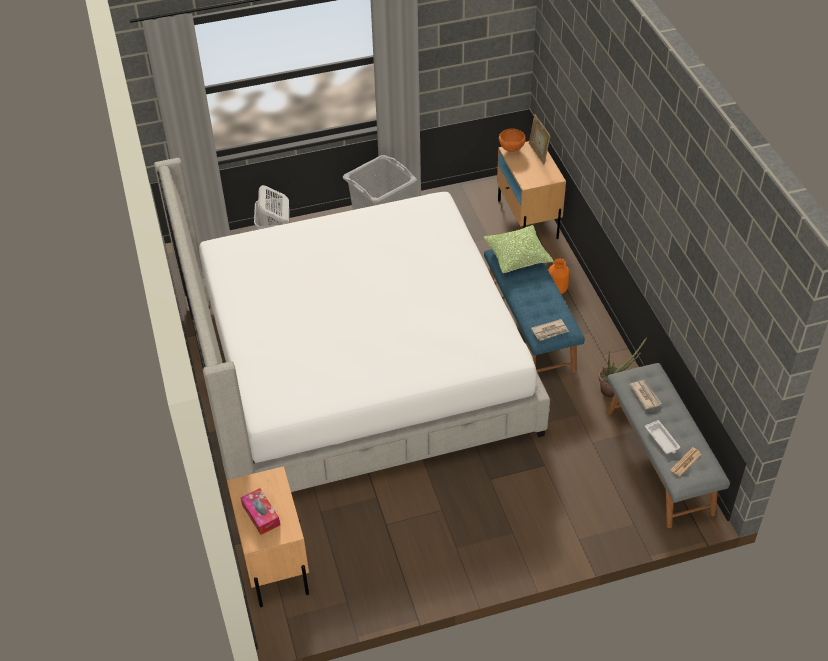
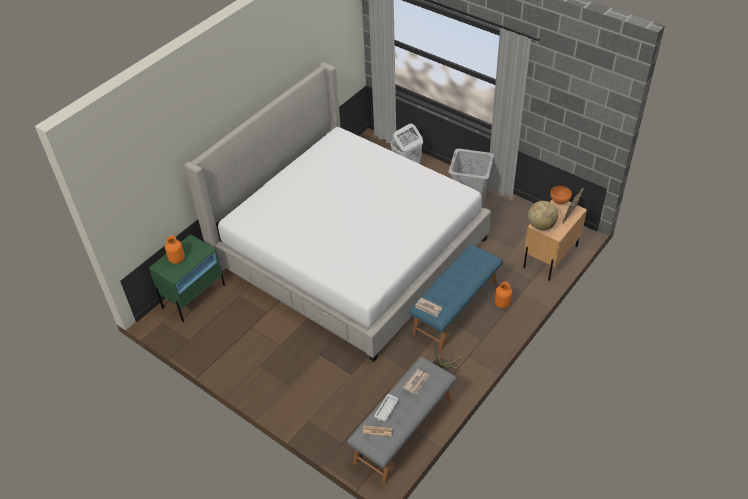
camera: 55 degrees right, 0 degrees up
beige nightstand [227,466,309,607] -> green nightstand [149,234,225,322]
tissue box [240,488,280,535] -> orange vase [165,236,185,264]
pillow [484,225,554,273] -> none
none -> globe [528,201,558,230]

